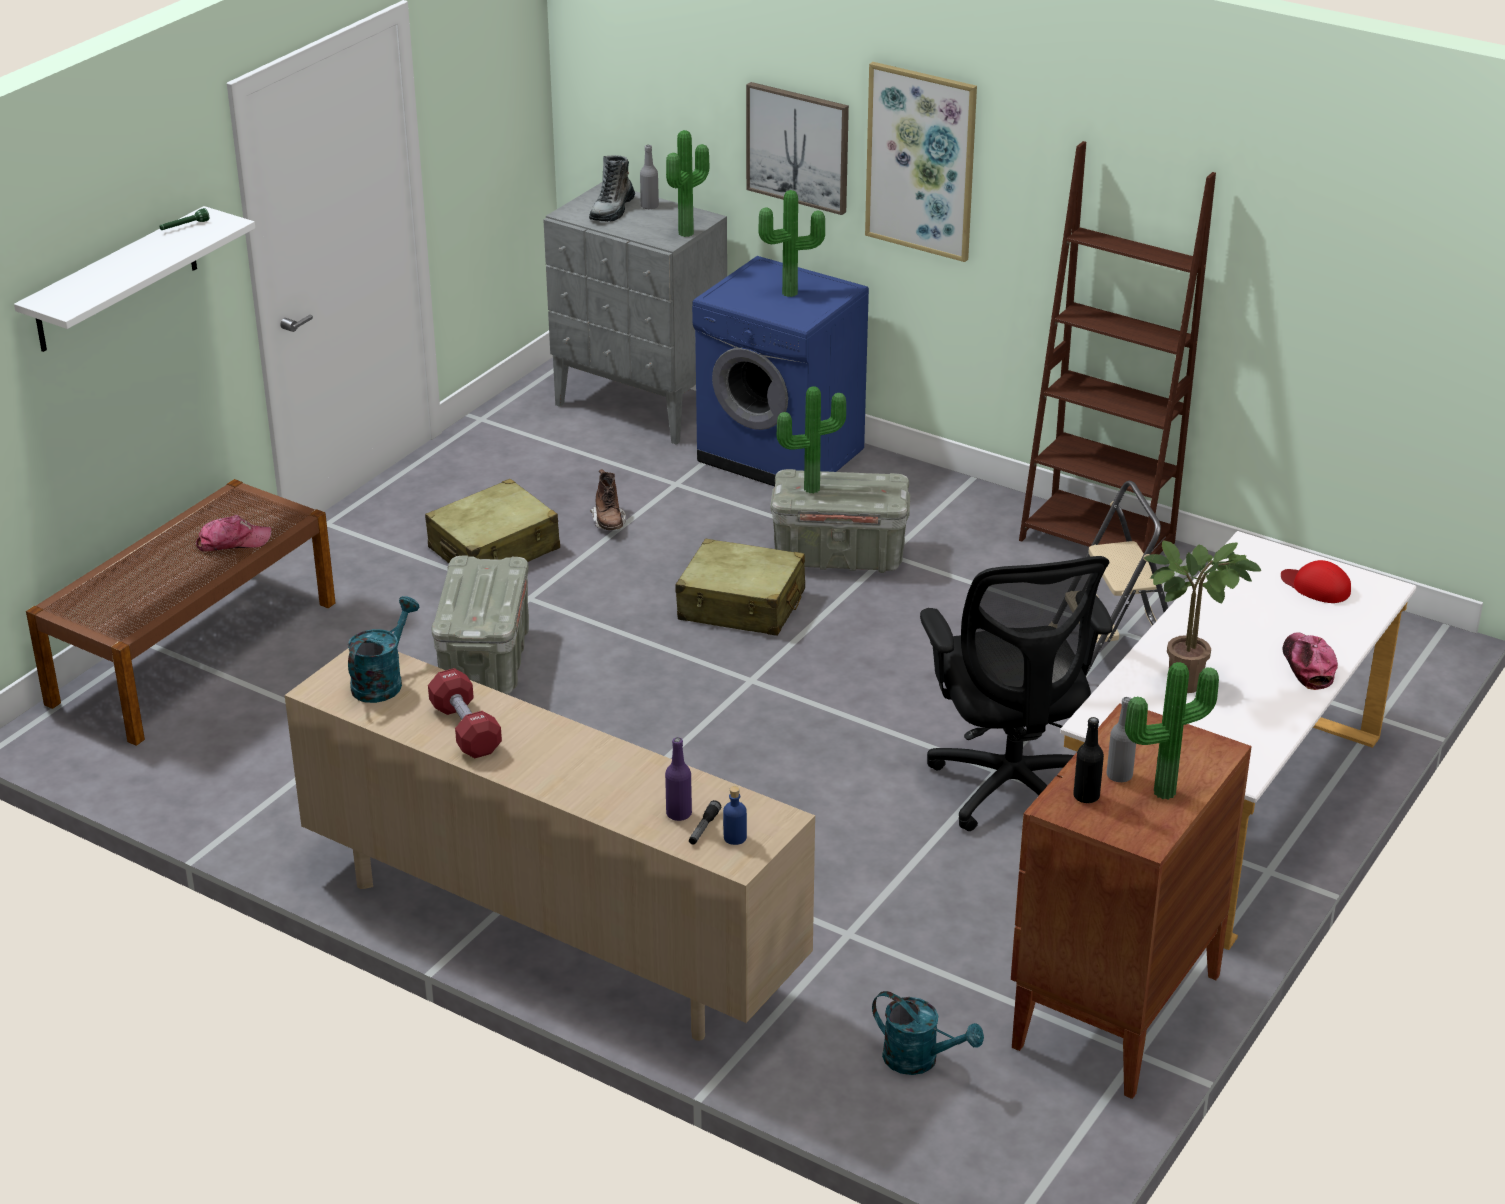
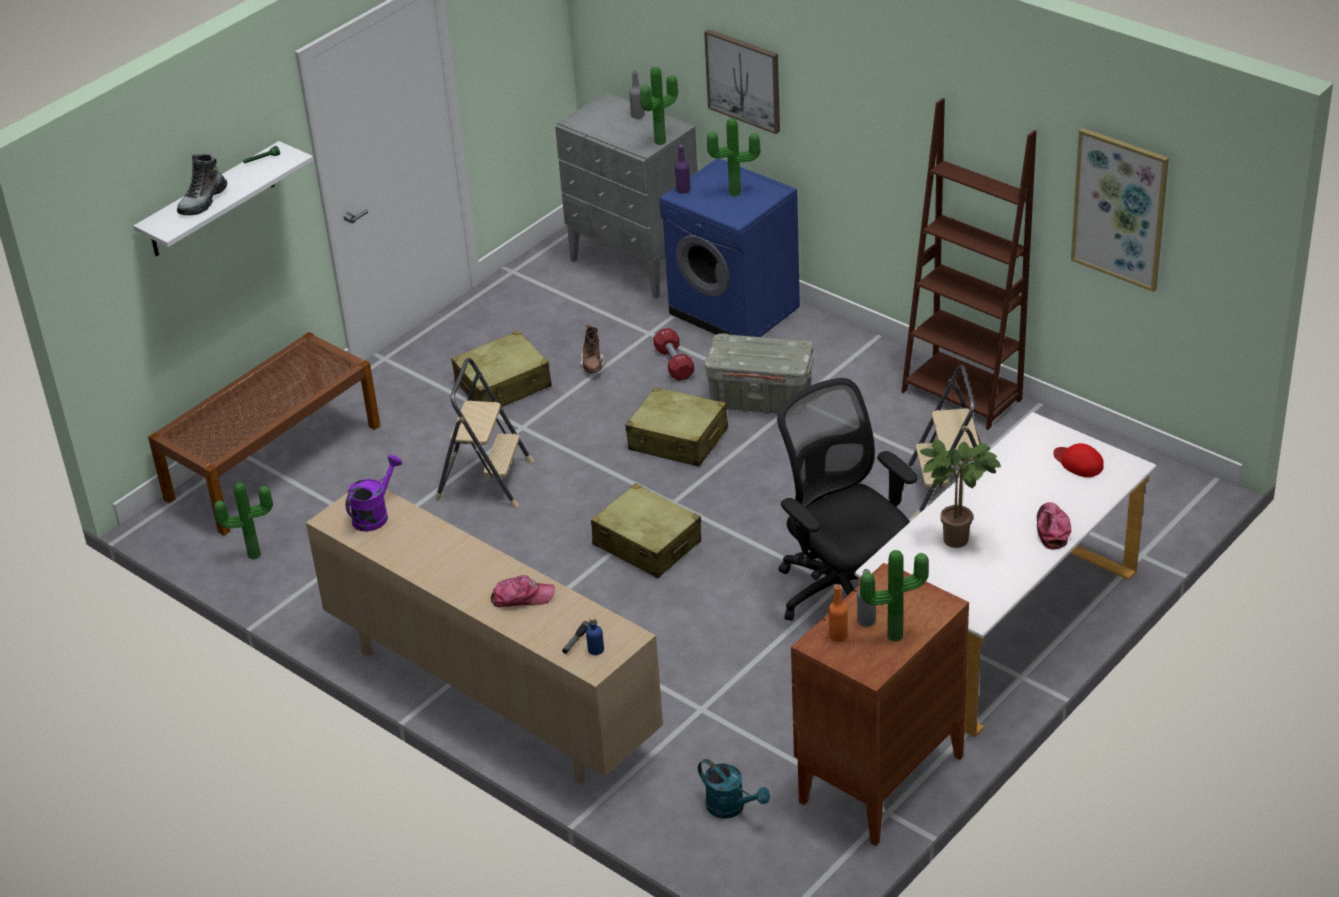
camera: 10 degrees right, 5 degrees up
cap [196,515,272,552] -> cap moved to [491,575,555,607]
turquoise watering can [348,596,419,703] -> purple watering can [346,455,402,532]
red dumbbell [428,668,502,758] -> red dumbbell moved to [653,328,694,381]
grey storage box [432,555,529,694] -> beige step ladder [436,358,535,508]
boot [589,155,635,222] -> boot moved to [177,154,227,215]
purple bottle [665,737,692,821] -> purple bottle moved to [675,145,690,194]
potted plant [777,386,846,493] -> potted plant moved to [214,483,273,560]
picture [865,62,977,262] -> picture moved to [1071,128,1169,292]
black office chair [920,556,1112,831] -> black office chair turned 150 degrees clockwise [777,378,918,620]
black bottle [1073,717,1104,804] -> orange bottle [829,584,848,642]
none -> beige suitcase [591,483,701,578]

